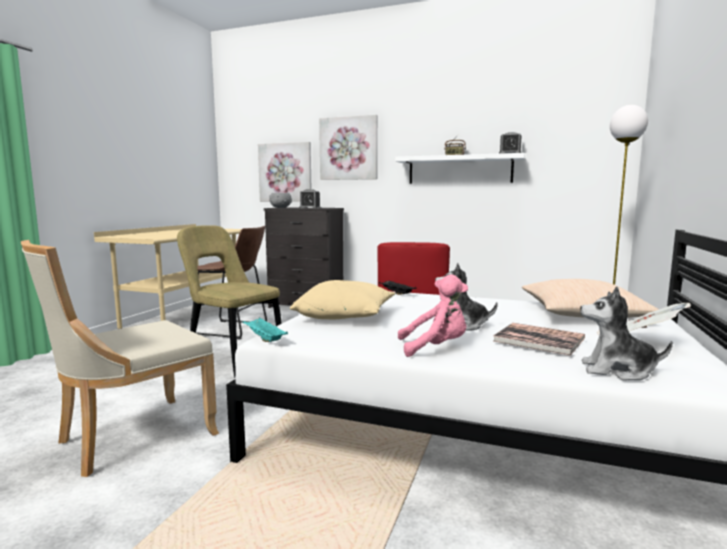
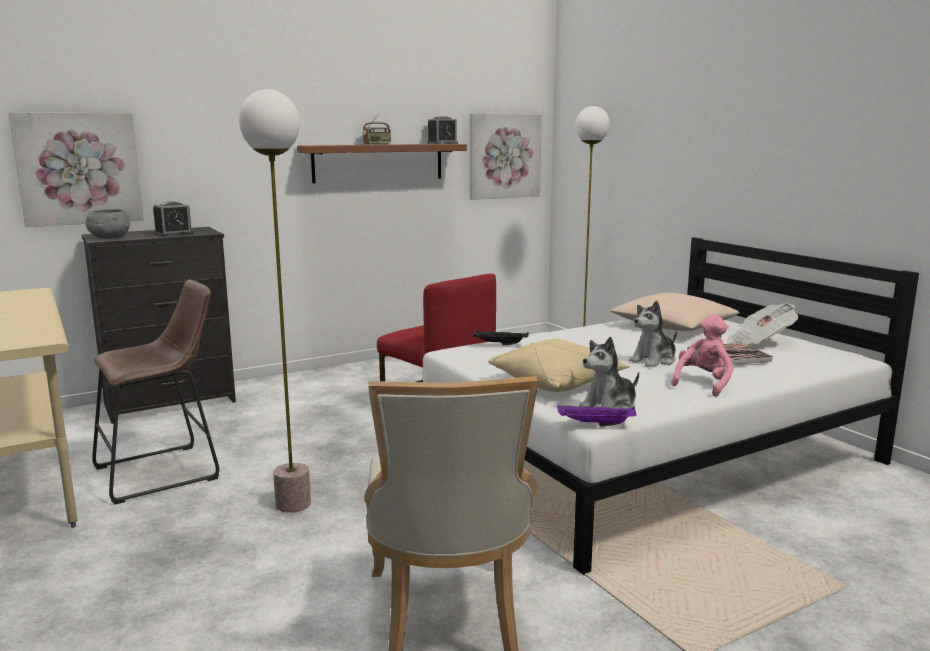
camera: 50 degrees left, 5 degrees up
beige chair [177,225,282,378] -> floor lamp [239,89,311,513]
turquoise tray [243,318,288,342] -> purple tray [557,405,637,427]
picture [319,115,378,180] -> picture moved to [470,114,542,200]
white shelf [395,153,525,184] -> brown shelf [297,144,467,183]
plush toy [580,287,673,380] -> plush toy moved to [579,337,639,409]

